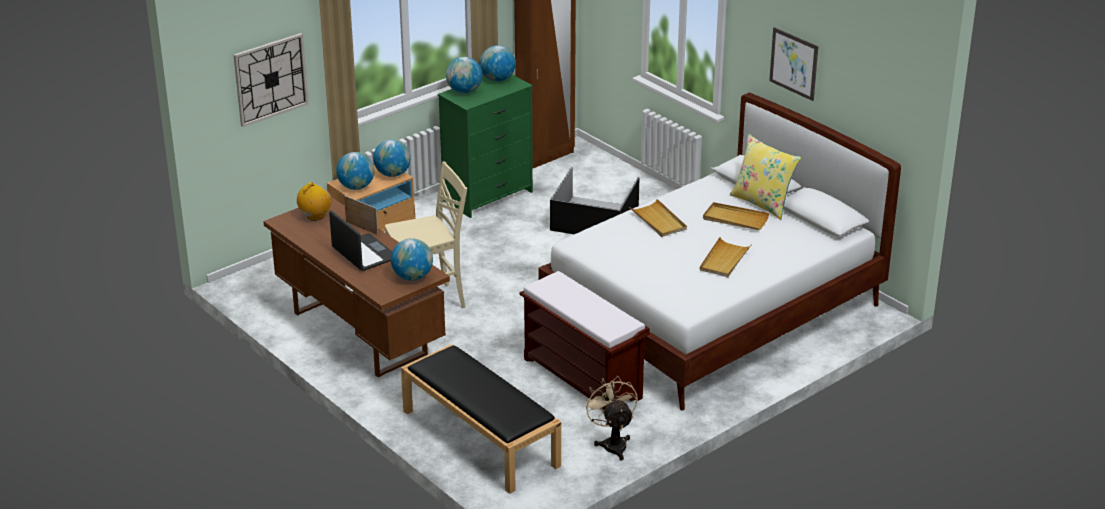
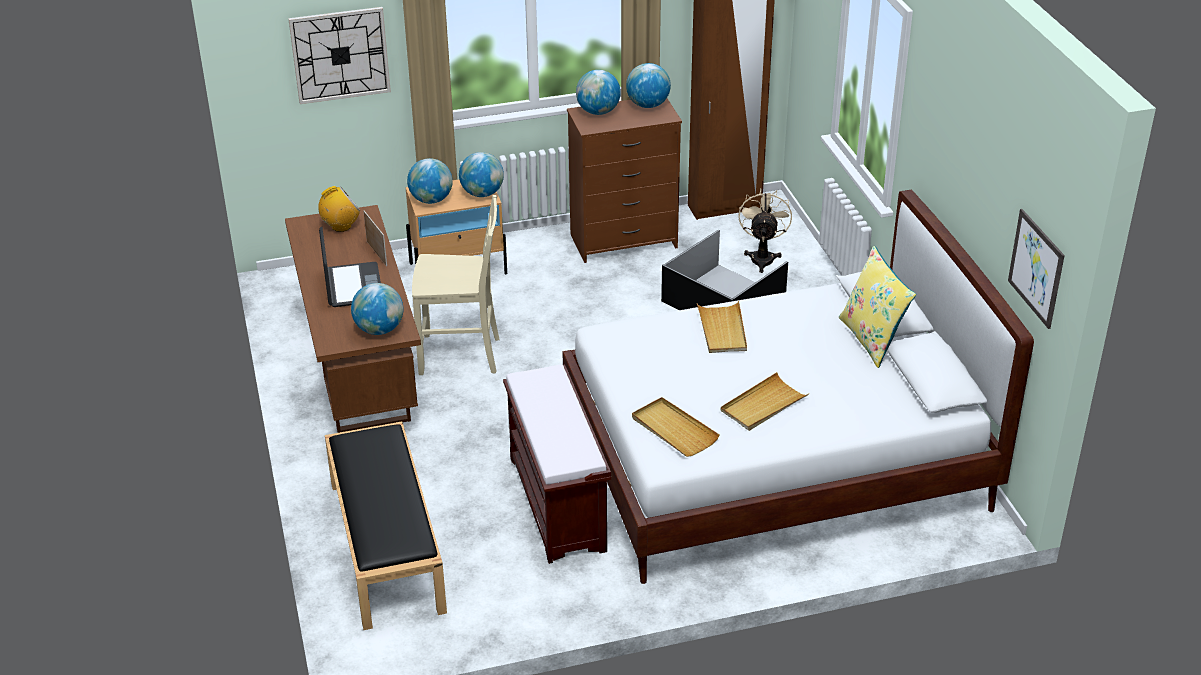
camera: 25 degrees right, 5 degrees up
green dresser [438,75,533,218] -> brown dresser [567,99,682,263]
beige fan [583,376,638,461] -> beige fan moved to [738,188,792,273]
beige tray [703,202,769,230] -> beige tray moved to [632,397,720,457]
picture [769,27,818,101] -> picture moved to [1008,209,1065,329]

